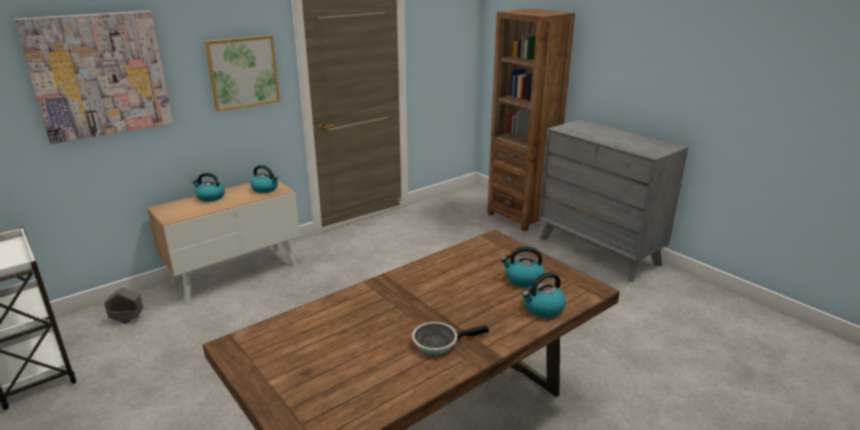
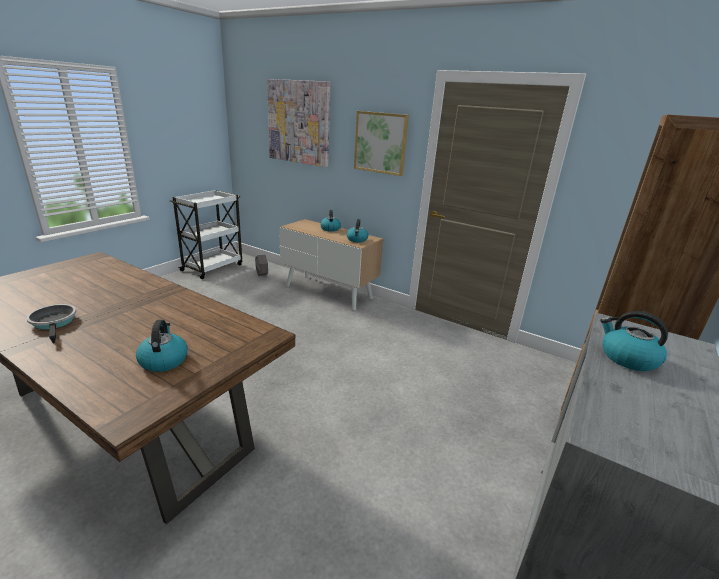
camera: 70 degrees right, 0 degrees up
kettle [522,272,566,317] -> kettle moved to [600,311,669,371]

